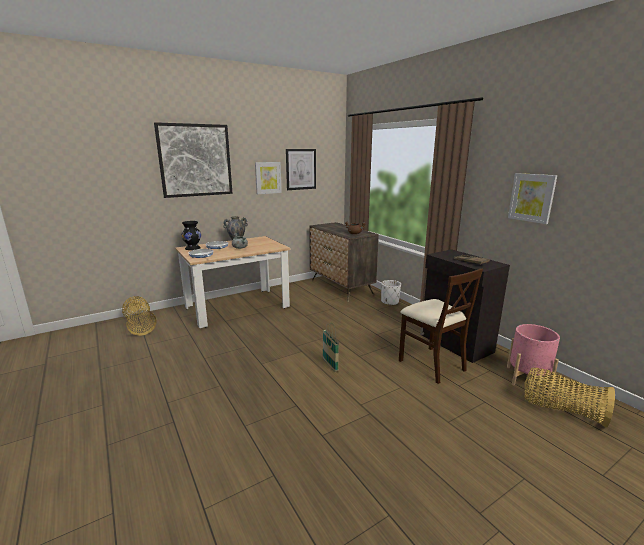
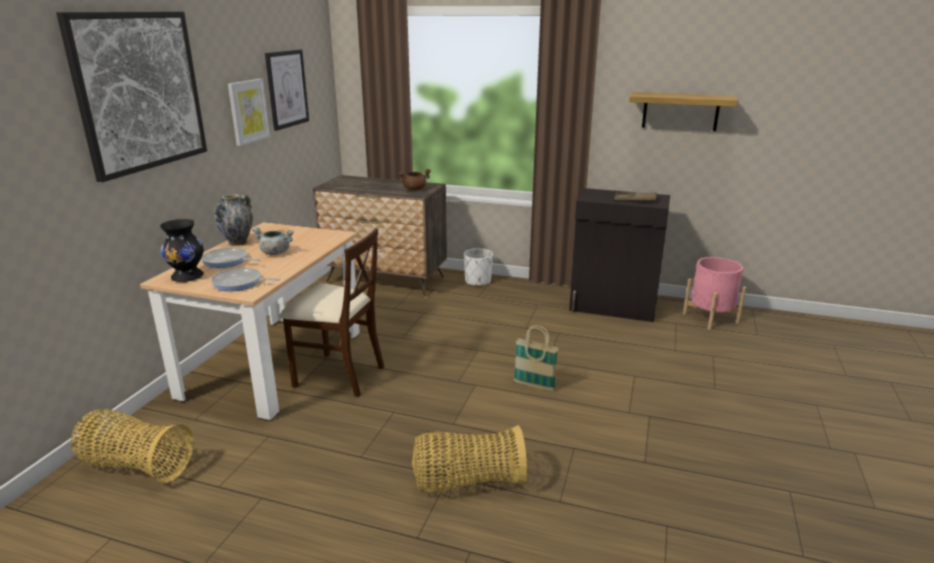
camera: 40 degrees left, 5 degrees up
beige chair [399,268,483,384] -> beige chair moved to [280,228,384,397]
picture [508,173,557,224] -> shelf [629,92,738,131]
basket [525,368,615,428] -> basket moved to [412,425,527,492]

